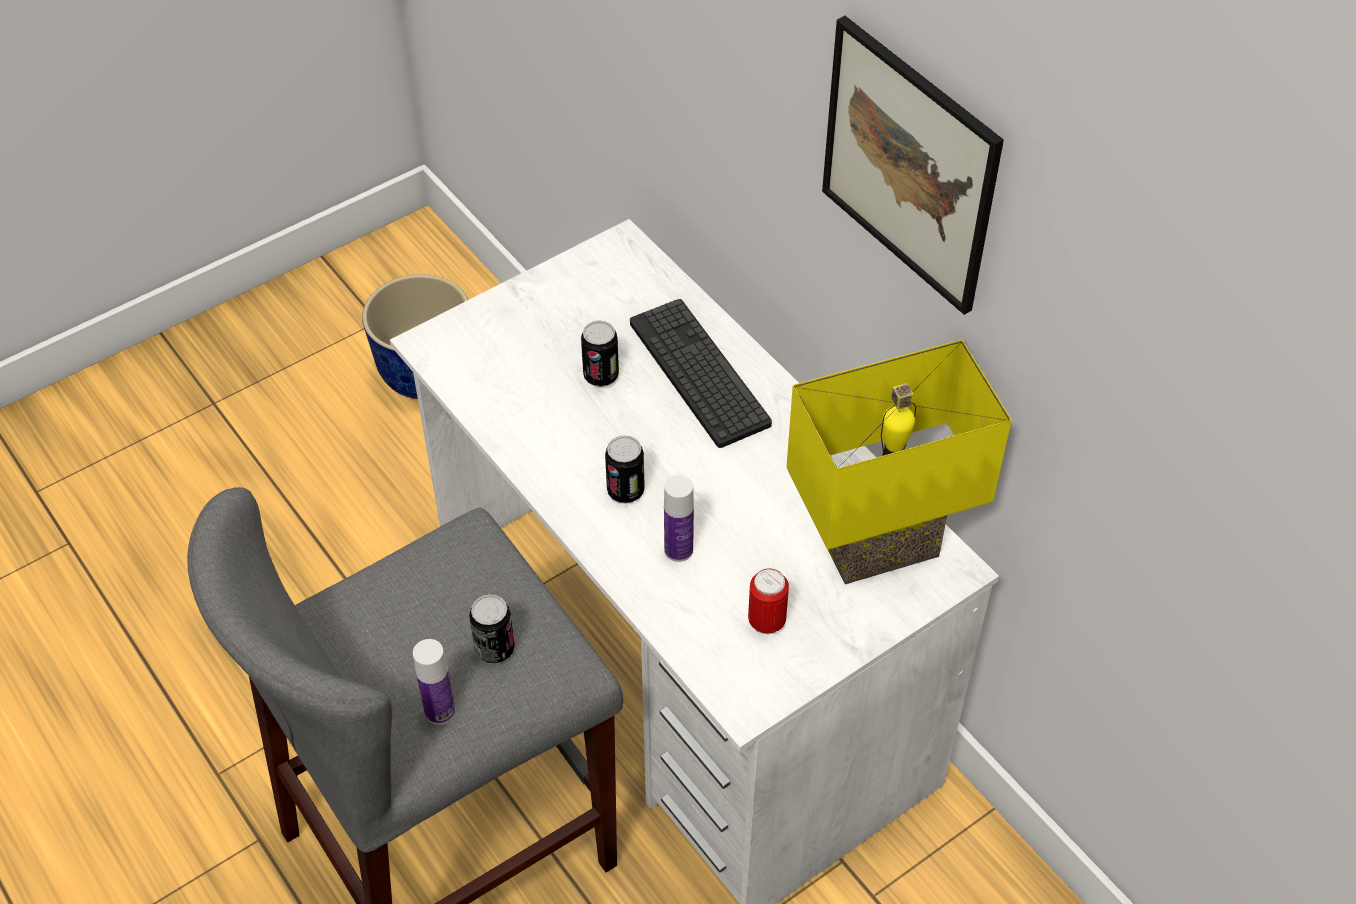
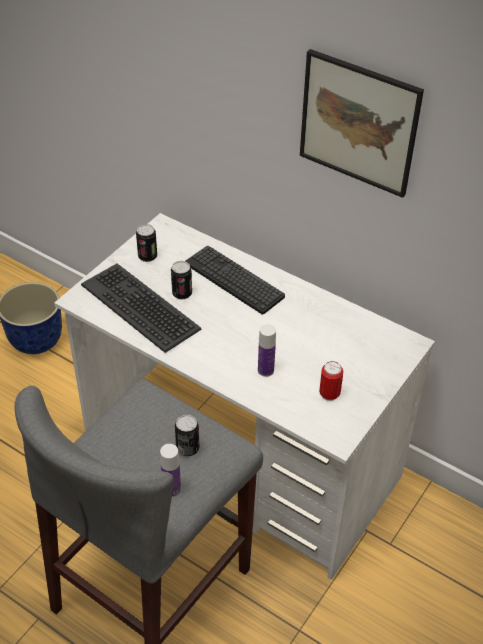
camera: 20 degrees left, 5 degrees down
can [605,435,645,503] -> can moved to [136,224,157,262]
yellow table lamp [786,340,1012,584] -> none
none -> keyboard [81,264,201,353]

